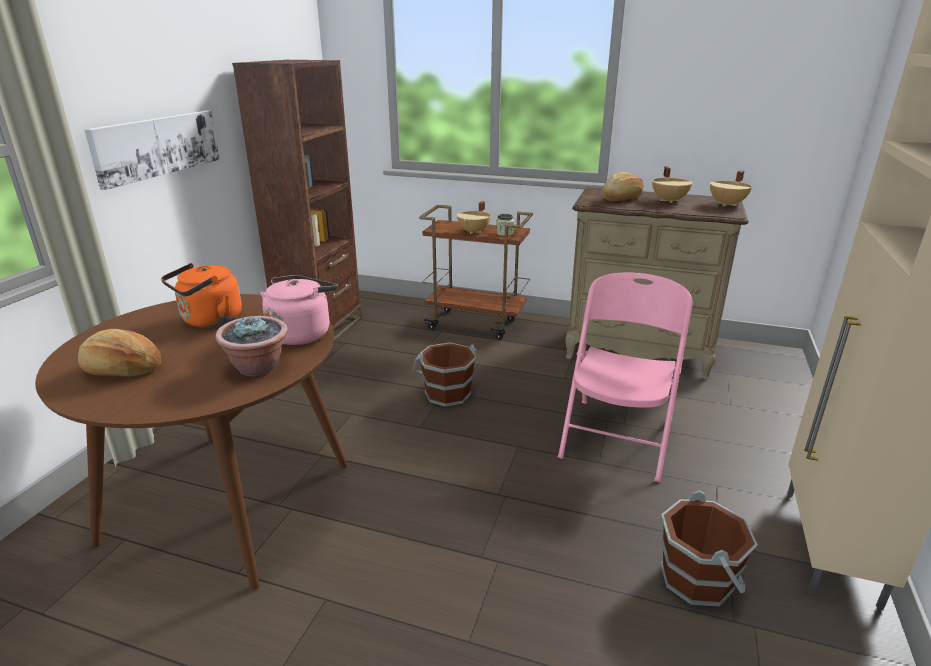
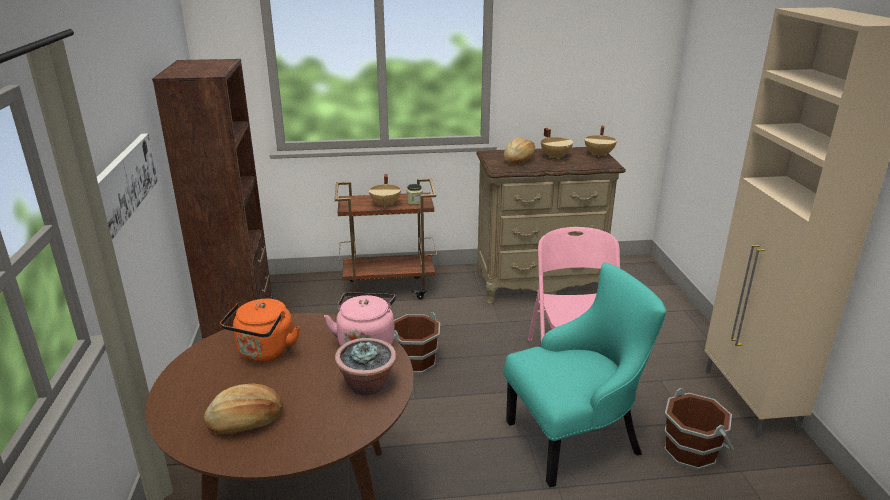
camera: 25 degrees left, 0 degrees up
none -> turquoise chair [503,262,666,487]

